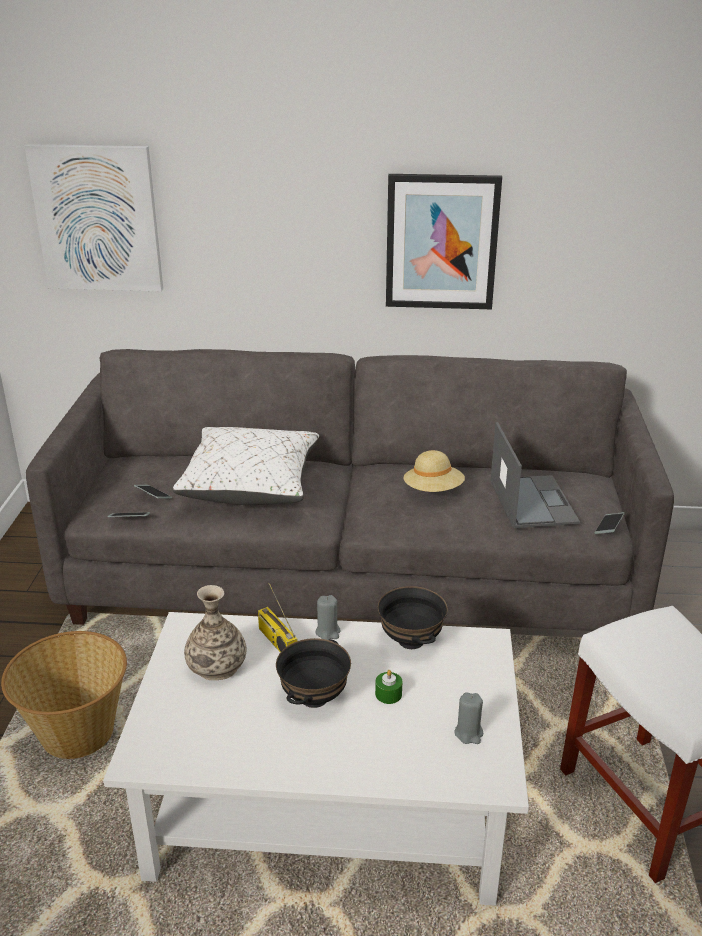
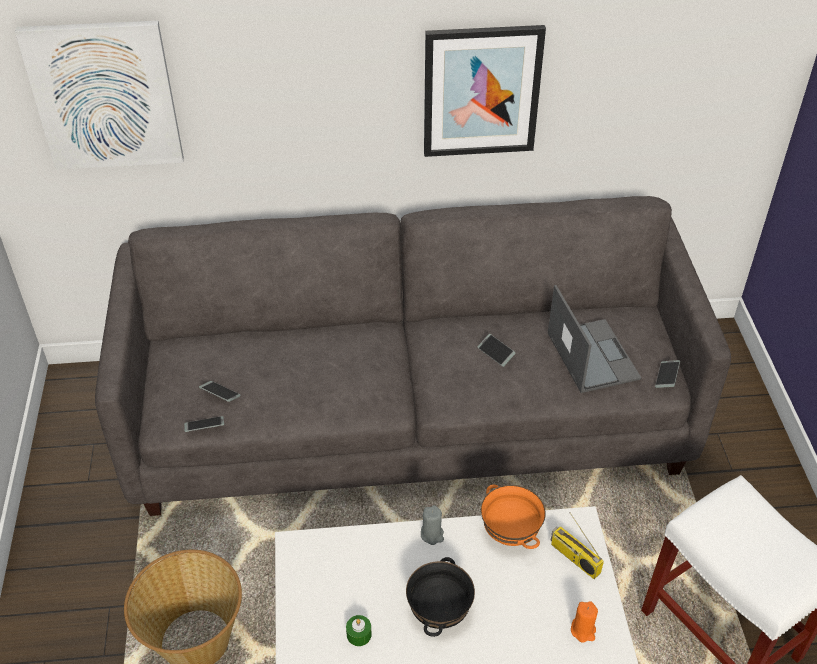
camera: 10 degrees left, 15 degrees up
white pillow [173,427,319,505] -> none
vase [184,585,246,680] -> none
radio [258,583,297,652] -> radio moved to [551,513,604,579]
green candle [375,670,402,704] -> green candle moved to [346,615,372,646]
black bowl [378,586,447,649] -> orange bowl [481,485,546,549]
beige hat [403,450,465,492] -> phone [477,334,516,367]
grey candle [454,692,484,744] -> orange candle [571,601,598,643]

